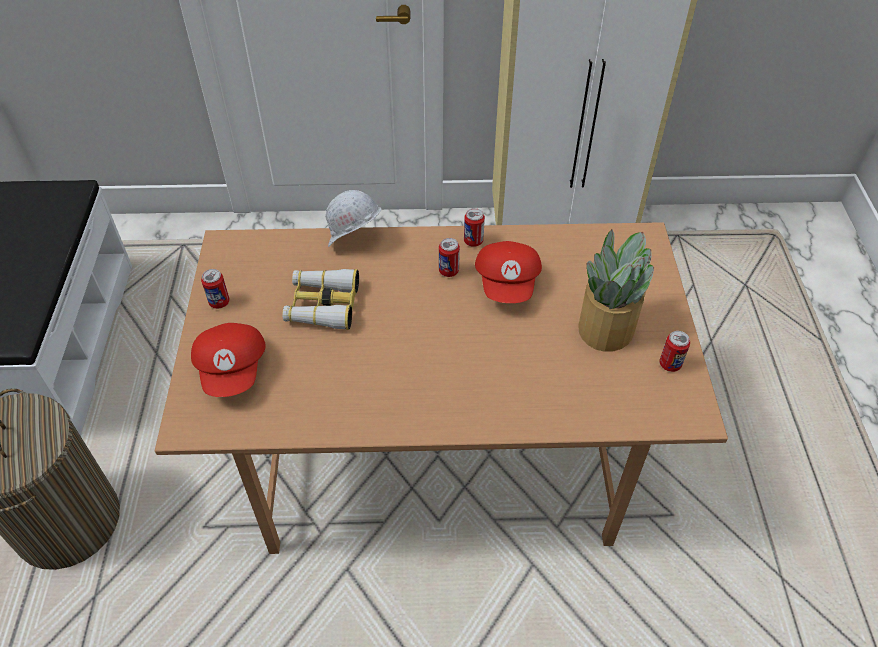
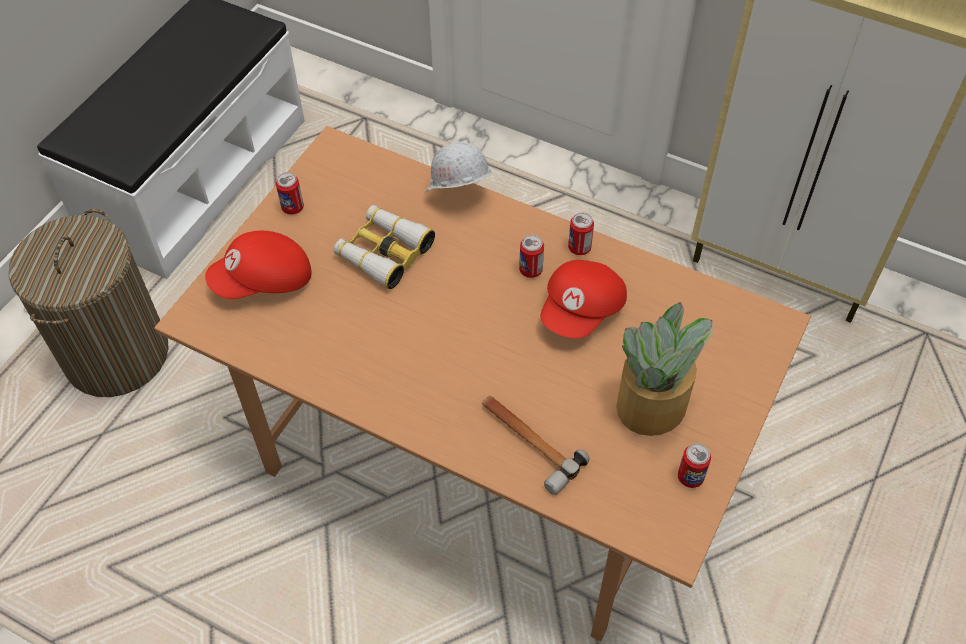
camera: 30 degrees right, 5 degrees up
red cap [191,323,266,397] -> red cap turned 45 degrees clockwise [205,231,312,299]
none -> hammer [482,396,589,495]

